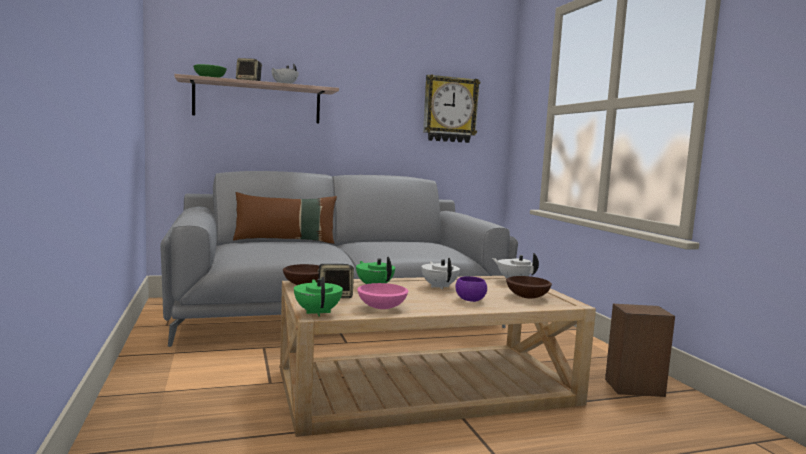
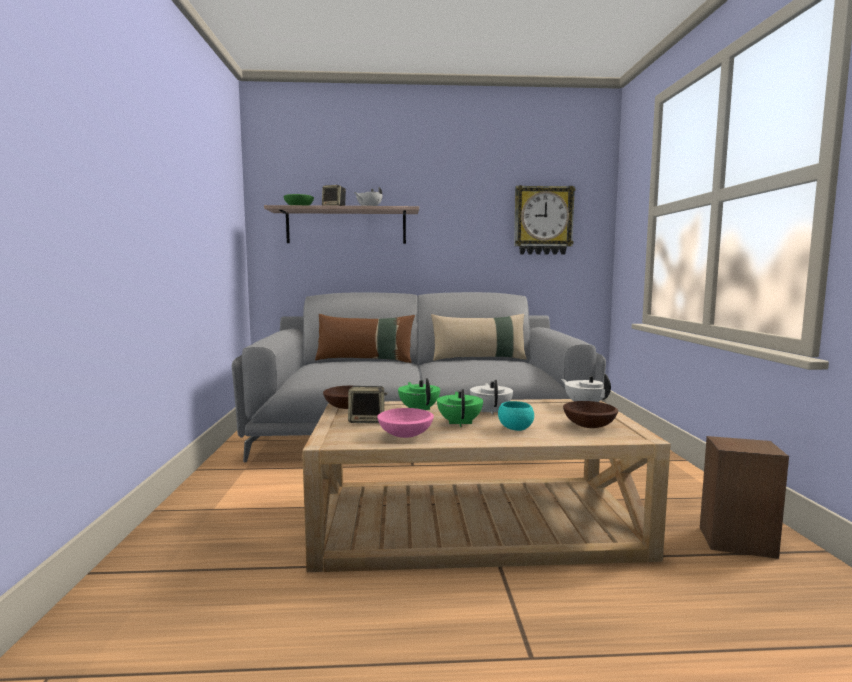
camera: 15 degrees right, 0 degrees up
green teapot [294,277,343,316] -> green teapot moved to [437,389,483,427]
purple bowl [456,276,487,302] -> turquoise bowl [498,401,534,431]
none -> beige pillow [431,313,527,361]

